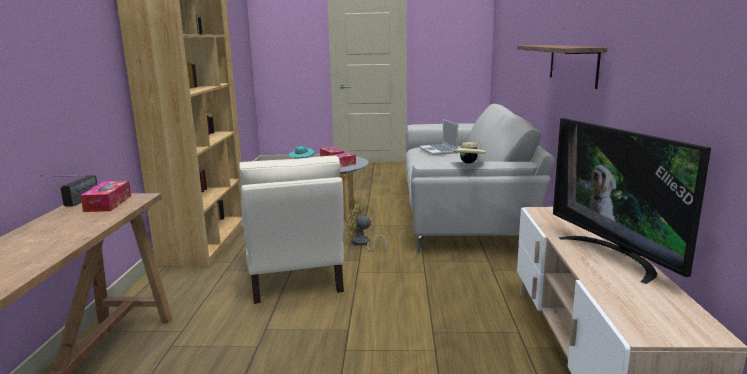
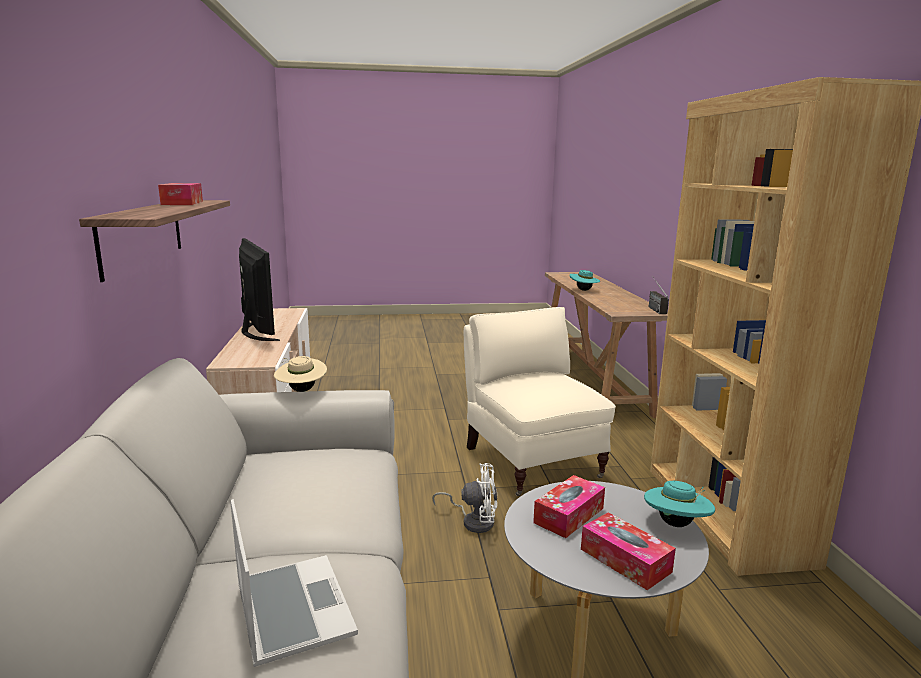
camera: 170 degrees right, 0 degrees up
tissue box [80,181,131,212] -> tissue box moved to [158,183,203,205]
yellow fan [347,203,387,251] -> white fan [432,463,498,533]
none -> turquoise hat [570,270,600,291]

